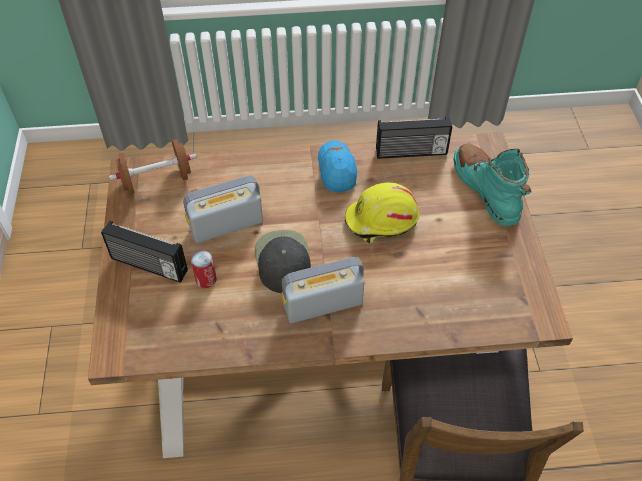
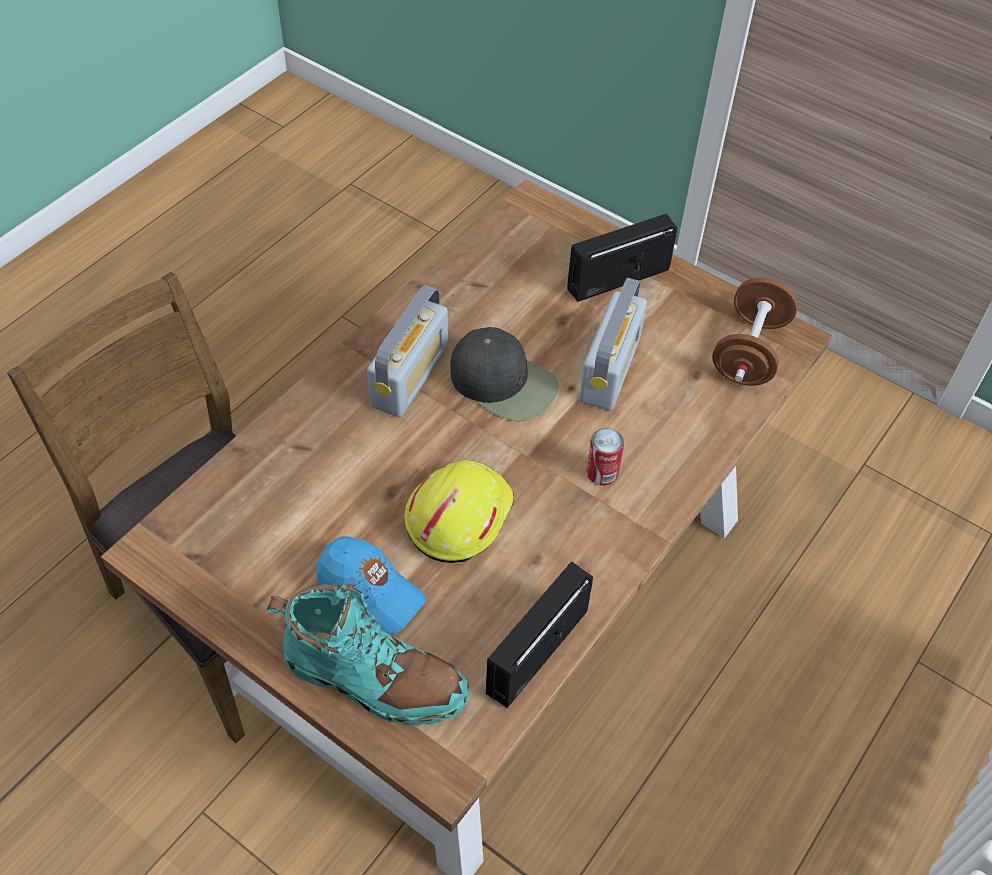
camera: 130 degrees right, 0 degrees up
can [191,250,217,288] -> can moved to [587,428,624,486]
blue cap [318,140,357,192] -> blue cap moved to [316,536,426,635]

